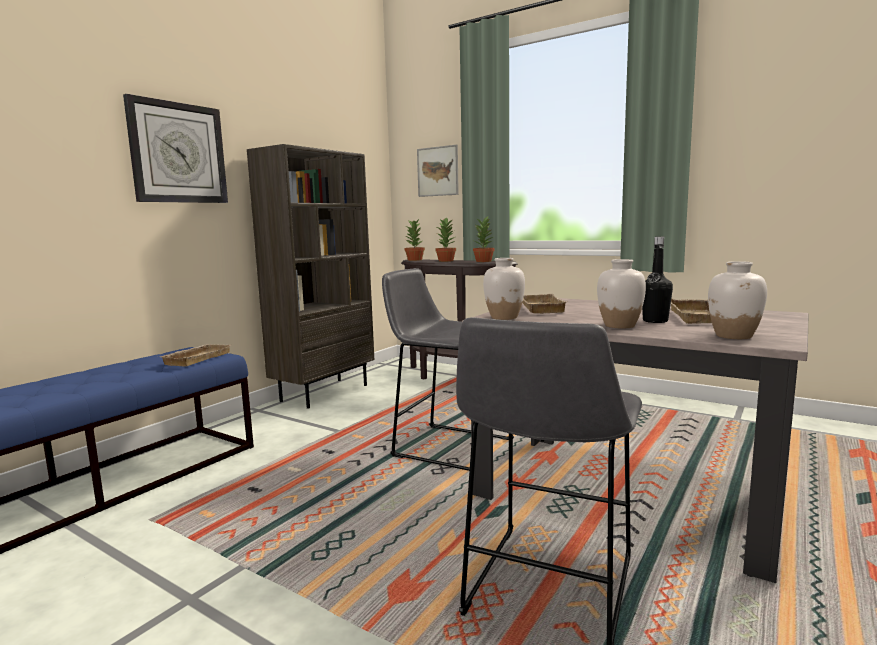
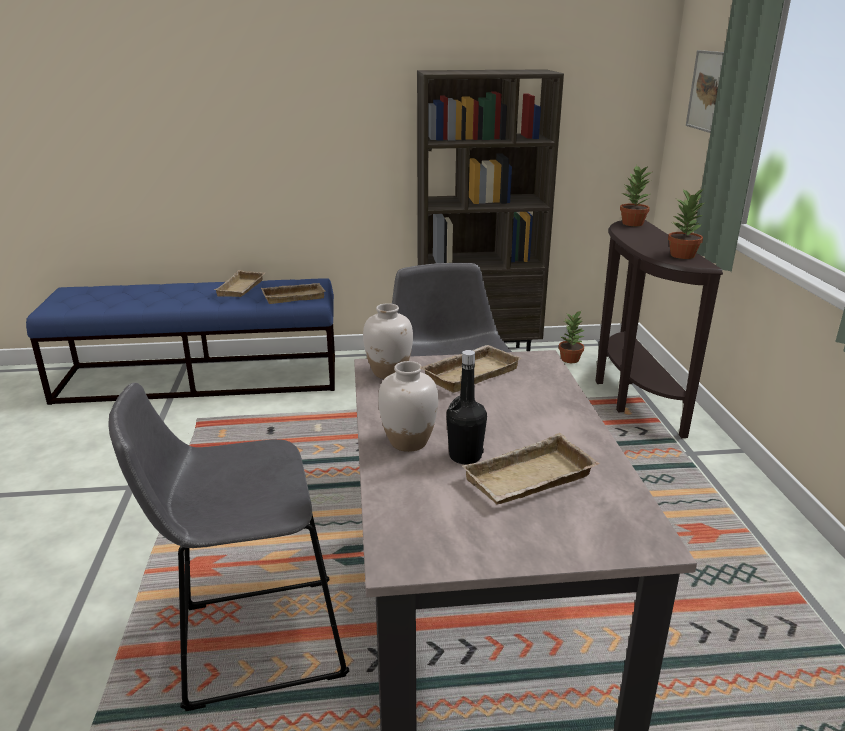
camera: 50 degrees right, 15 degrees up
wall clock [123,94,228,203] -> none
potted plant [435,217,456,262] -> potted plant moved to [559,311,585,363]
white vase [708,261,767,339] -> none
none -> beige tray [214,270,265,297]

